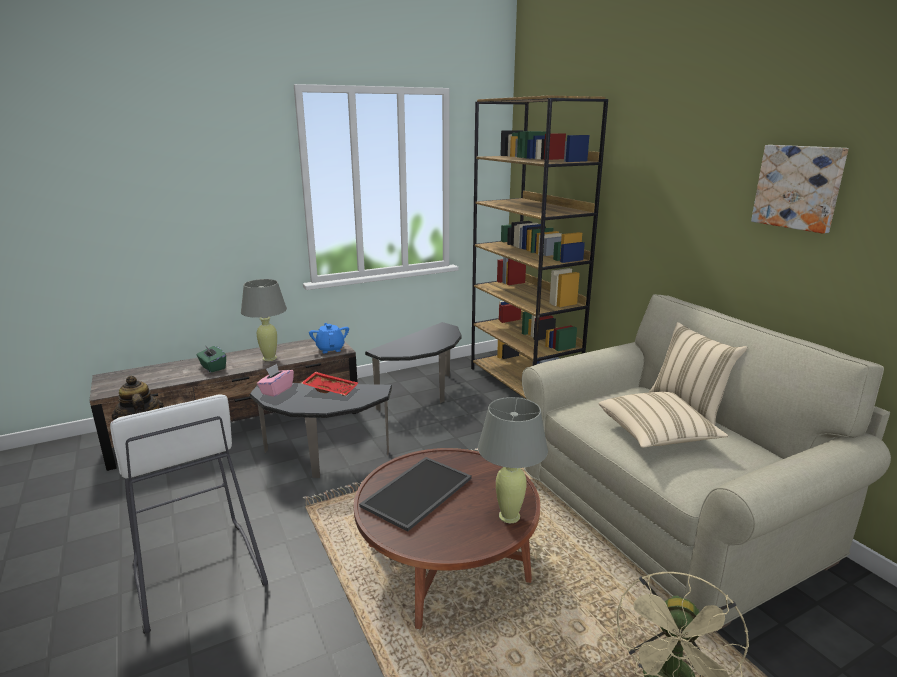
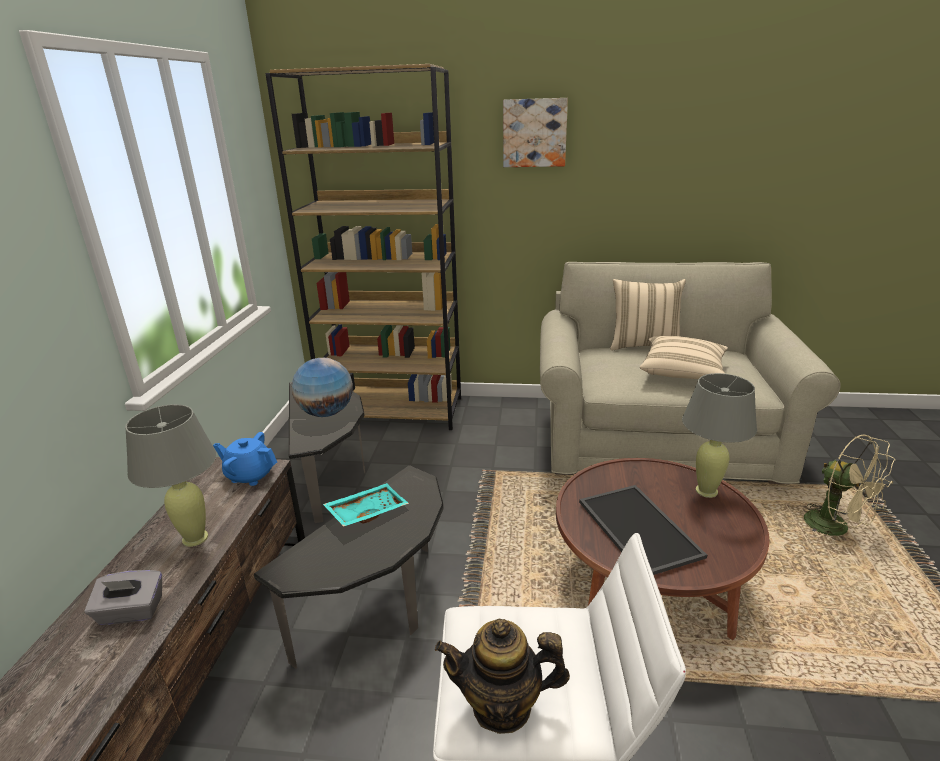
camera: 55 degrees left, 5 degrees up
green tissue box [196,344,226,372] -> grey tissue box [85,570,162,625]
pink tissue box [257,364,294,397] -> none
red tray [301,371,358,396] -> turquoise tray [323,483,409,527]
picture [751,145,849,234] -> picture moved to [503,98,568,167]
none -> globe [292,358,353,417]

